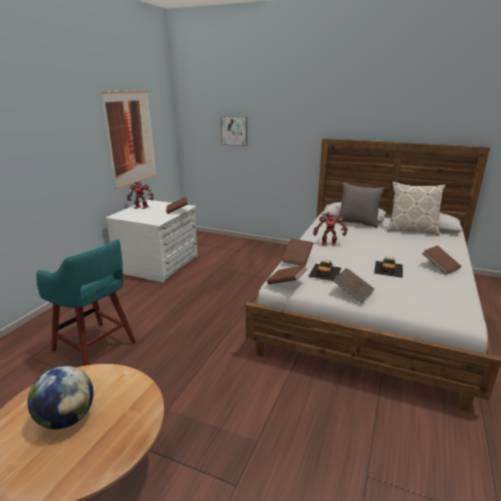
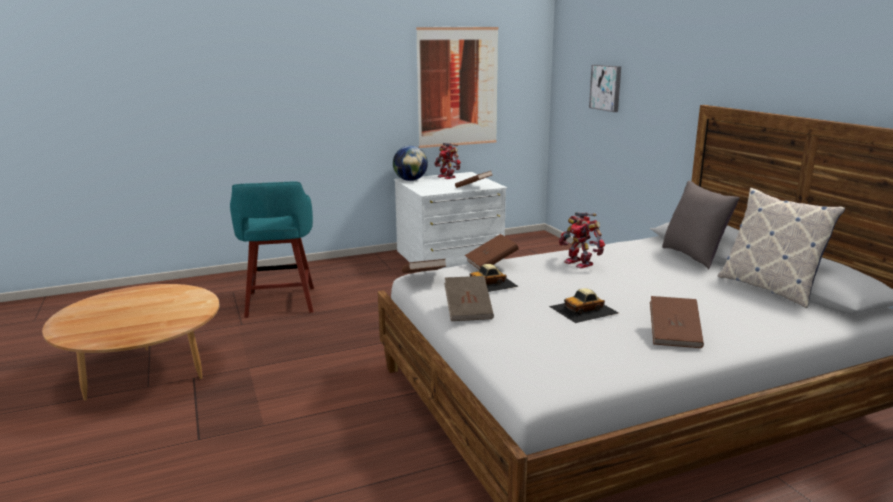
camera: 45 degrees right, 5 degrees down
globe [27,366,94,429] -> globe moved to [393,146,428,181]

